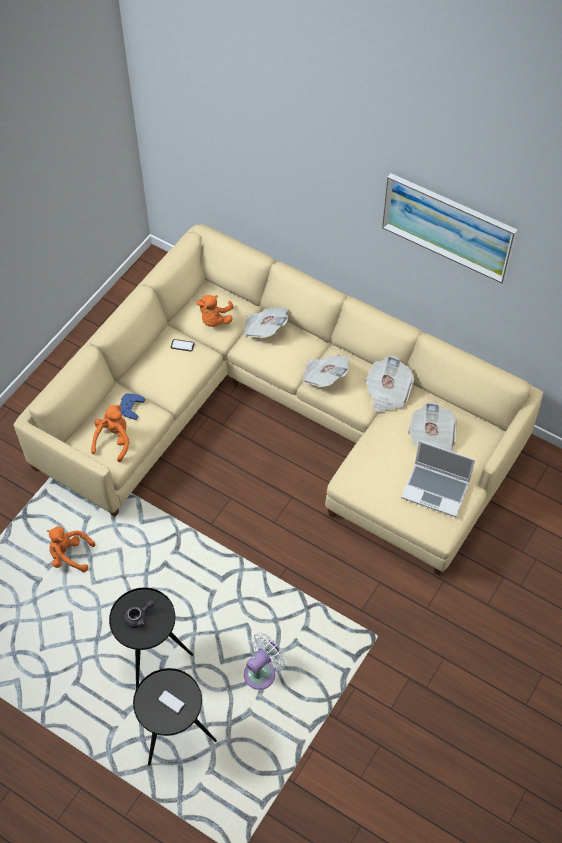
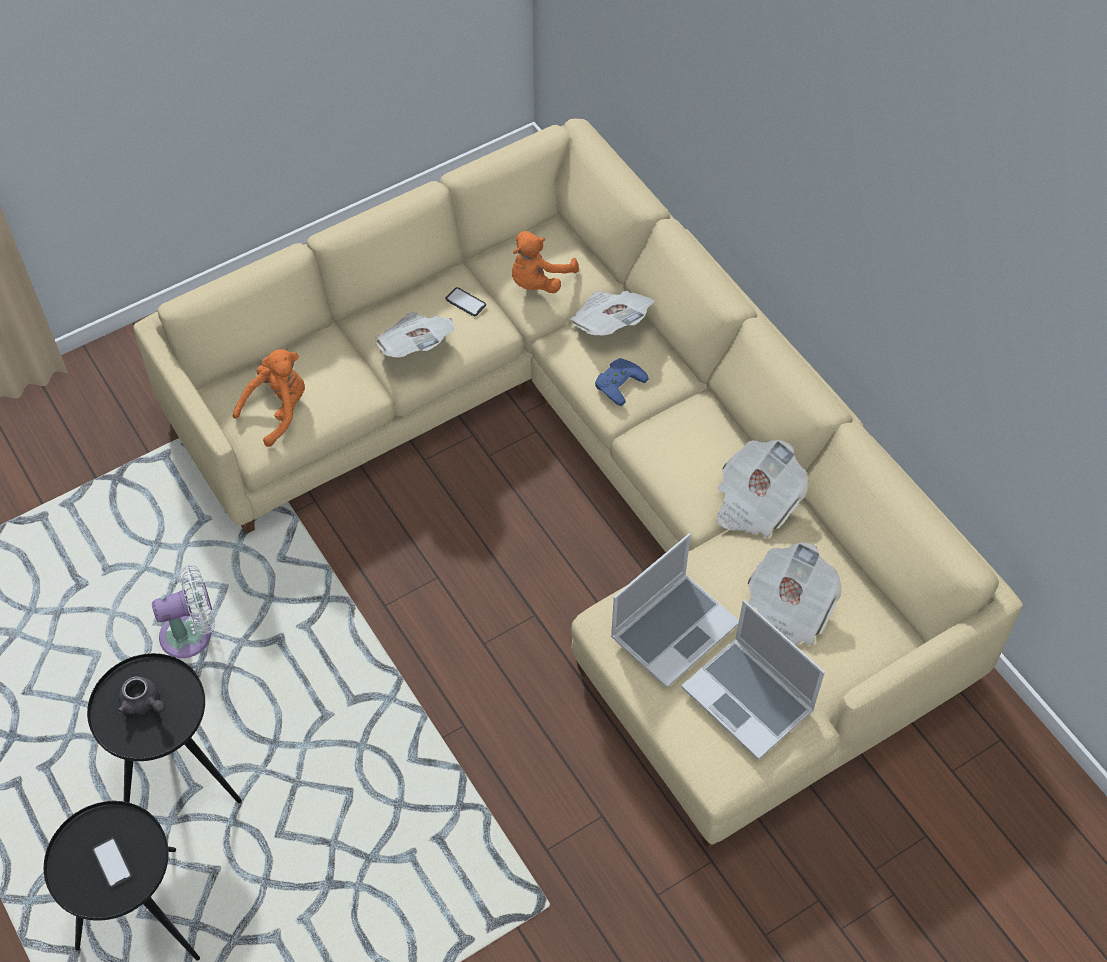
camera: 25 degrees right, 0 degrees up
orange plush toy [47,526,95,572] -> none
blue game controller [120,393,145,420] -> blue game controller moved to [595,358,649,406]
grey teapot [124,600,155,628] -> grey teapot turned 45 degrees clockwise [118,676,166,714]
white fan [244,632,287,690] -> white fan moved to [152,565,215,658]
newspaper [301,355,350,387] -> newspaper moved to [375,312,456,358]
picture [382,173,518,284] -> none
none -> laptop [611,533,739,688]

